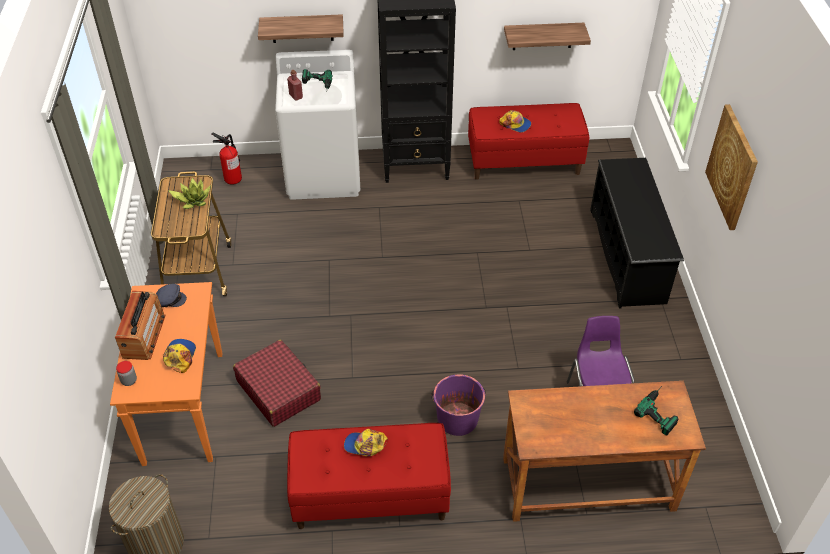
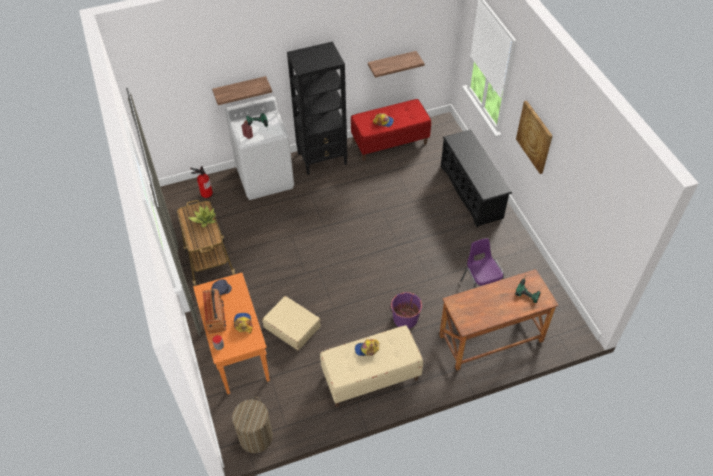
camera: 15 degrees left, 5 degrees up
red suitcase [233,340,321,427] -> beige suitcase [262,296,321,350]
red bench [287,423,451,529] -> beige bench [320,325,423,407]

